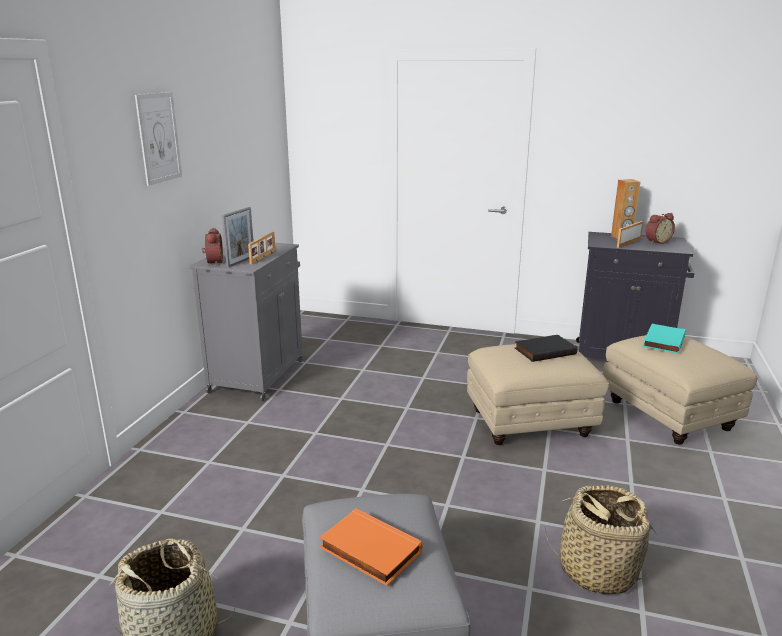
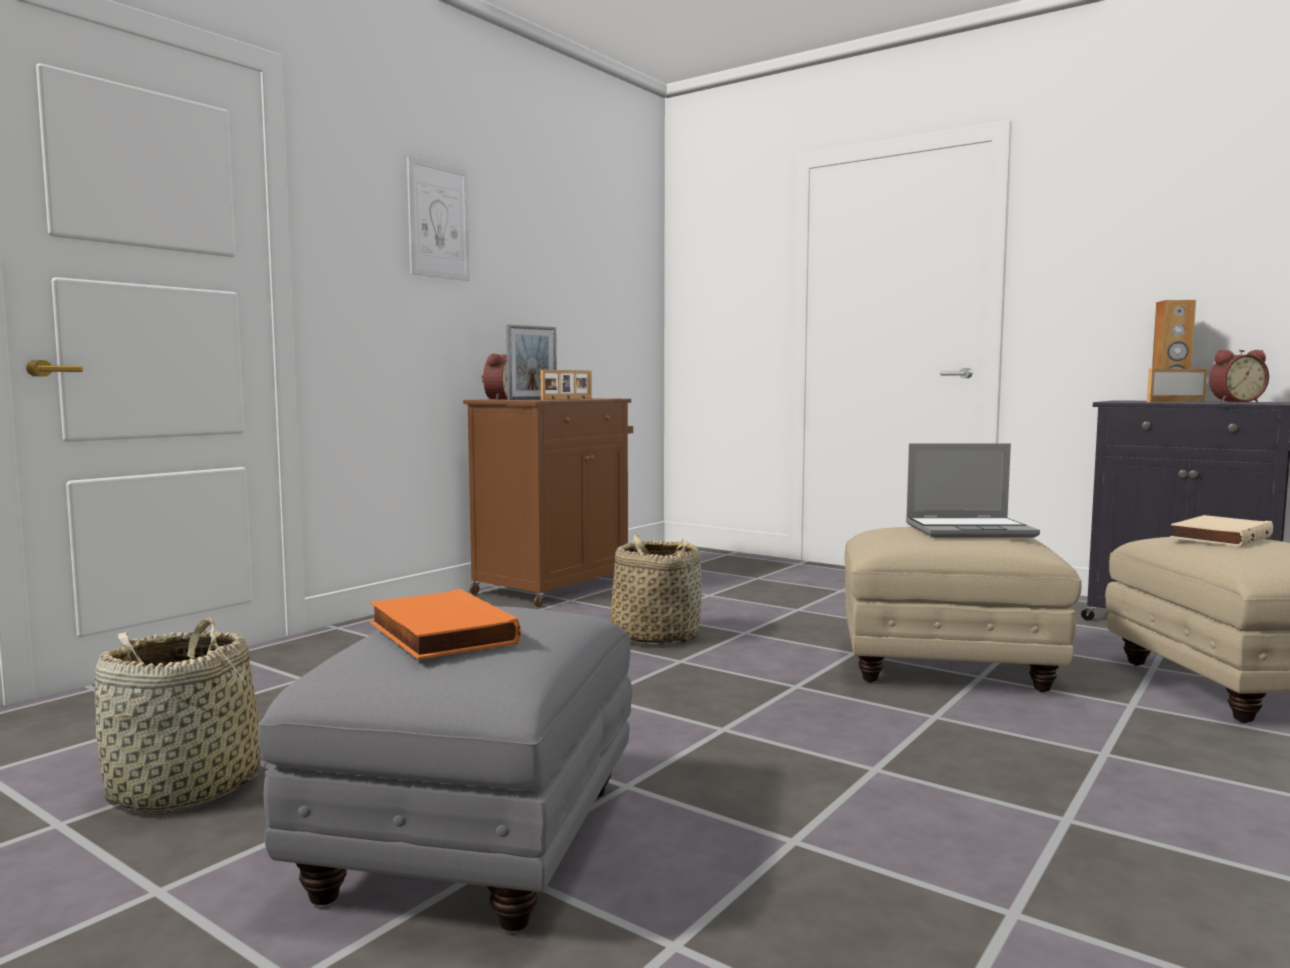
camera: 20 degrees right, 15 degrees down
grey cabinet [189,243,303,401] -> brown cabinet [463,398,633,607]
black book [515,335,577,362] -> laptop [906,443,1040,538]
basket [545,485,656,595] -> basket moved to [611,534,702,645]
turquoise book [643,324,686,354] -> beige book [1170,515,1273,547]

